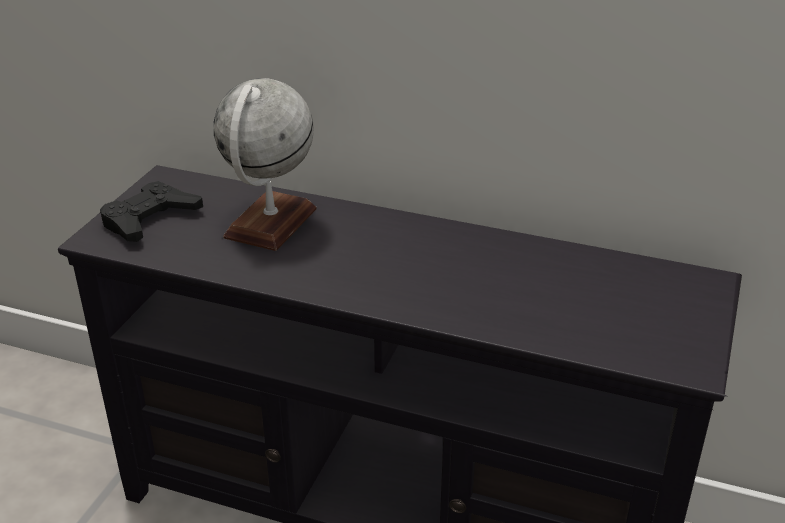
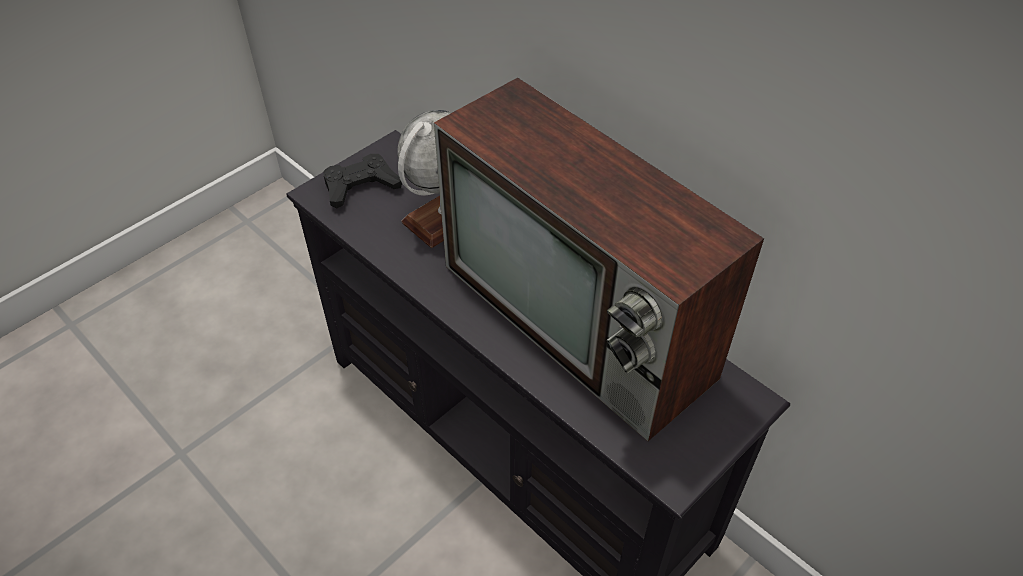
camera: 25 degrees right, 15 degrees up
none -> television [434,78,764,441]

